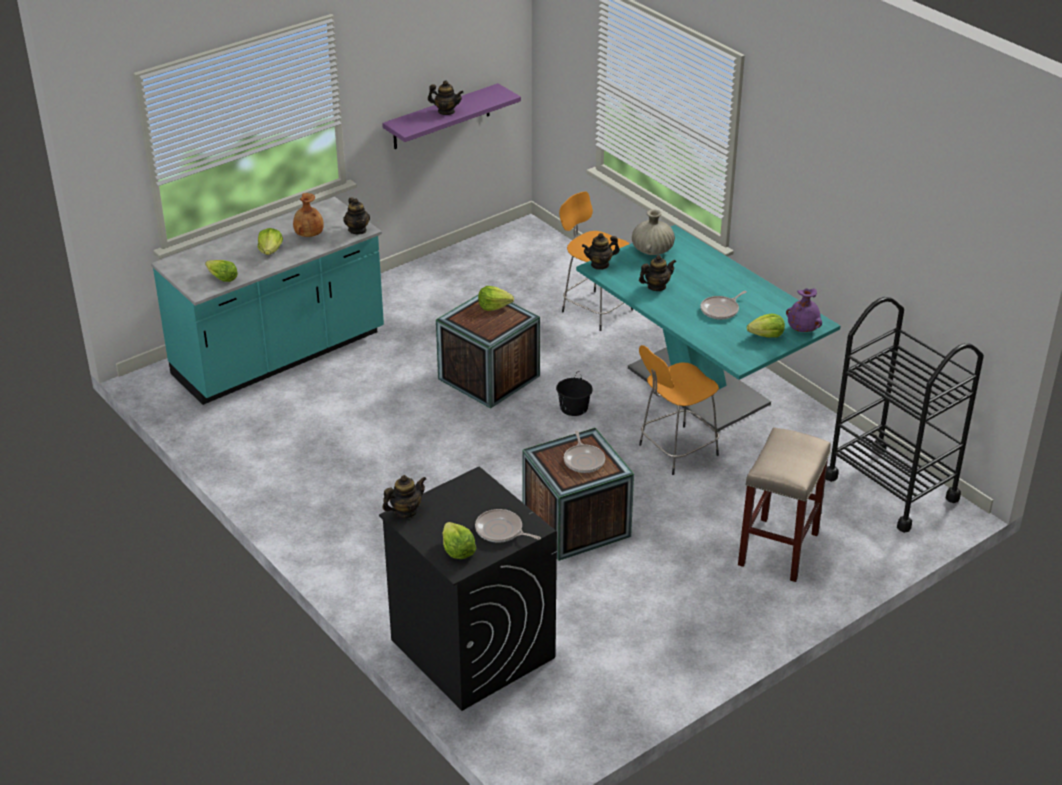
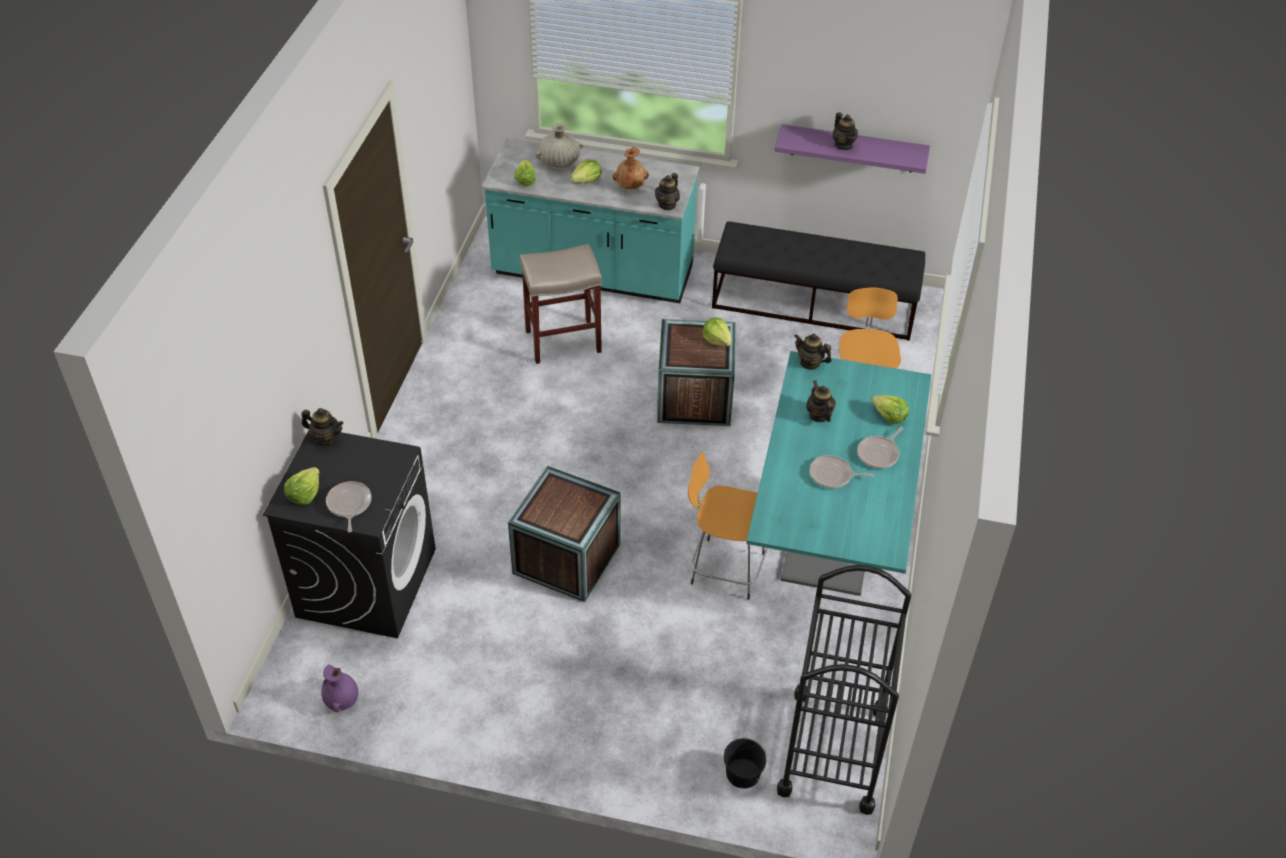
camera: 50 degrees right, 10 degrees up
black bucket [556,371,592,416] -> black bucket moved to [724,738,766,789]
frying pan [564,431,605,473] -> frying pan moved to [857,427,903,469]
beige vase [632,209,675,255] -> beige vase moved to [535,123,583,168]
teapot [639,255,676,291] -> teapot turned 135 degrees counterclockwise [806,380,836,422]
beige stool [738,427,831,582] -> beige stool moved to [520,244,602,364]
lettuce [747,314,785,338] -> lettuce moved to [871,395,909,424]
purple vase [786,288,822,332] -> purple vase moved to [321,664,358,712]
none -> black bench [712,221,925,341]

